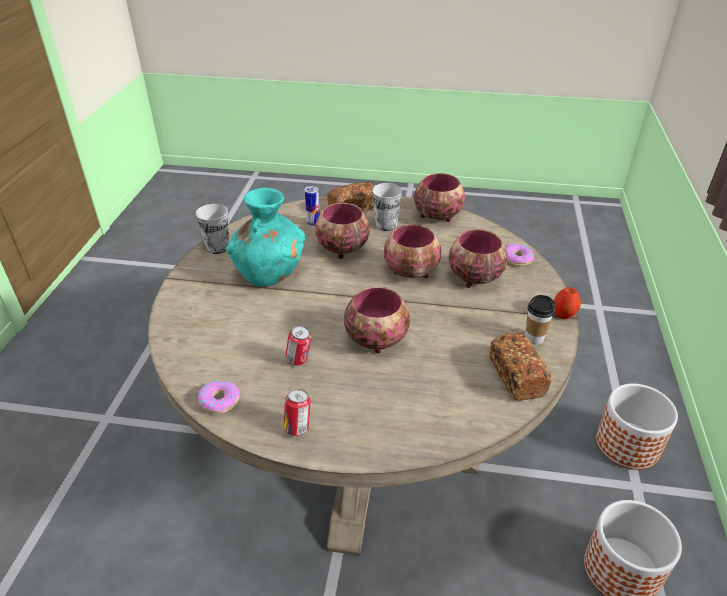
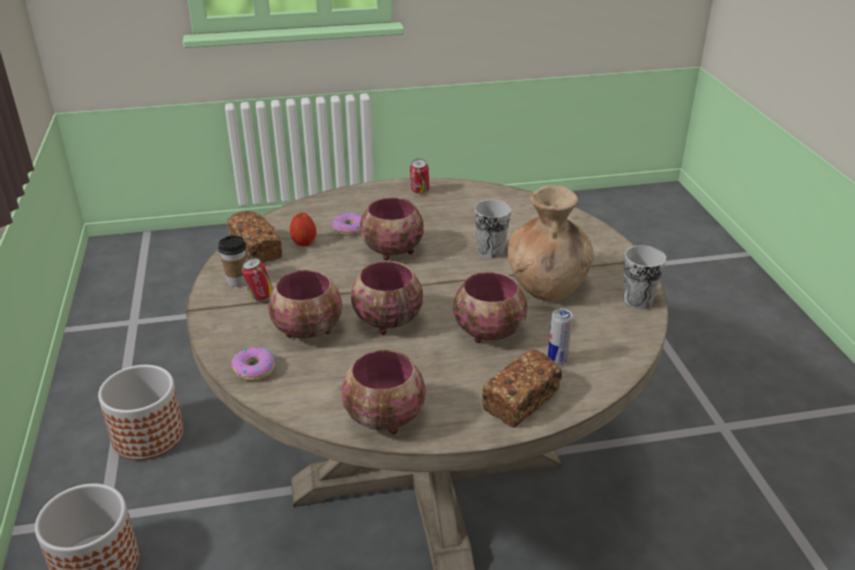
camera: 160 degrees right, 5 degrees down
donut [198,380,240,414] -> donut moved to [333,212,362,236]
turquoise vase [226,188,305,287] -> brown vase [508,185,594,301]
can [285,326,311,366] -> can moved to [242,258,273,301]
cup [372,183,402,231] -> cup moved to [474,200,511,258]
apple [554,287,581,319] -> apple moved to [290,212,317,246]

